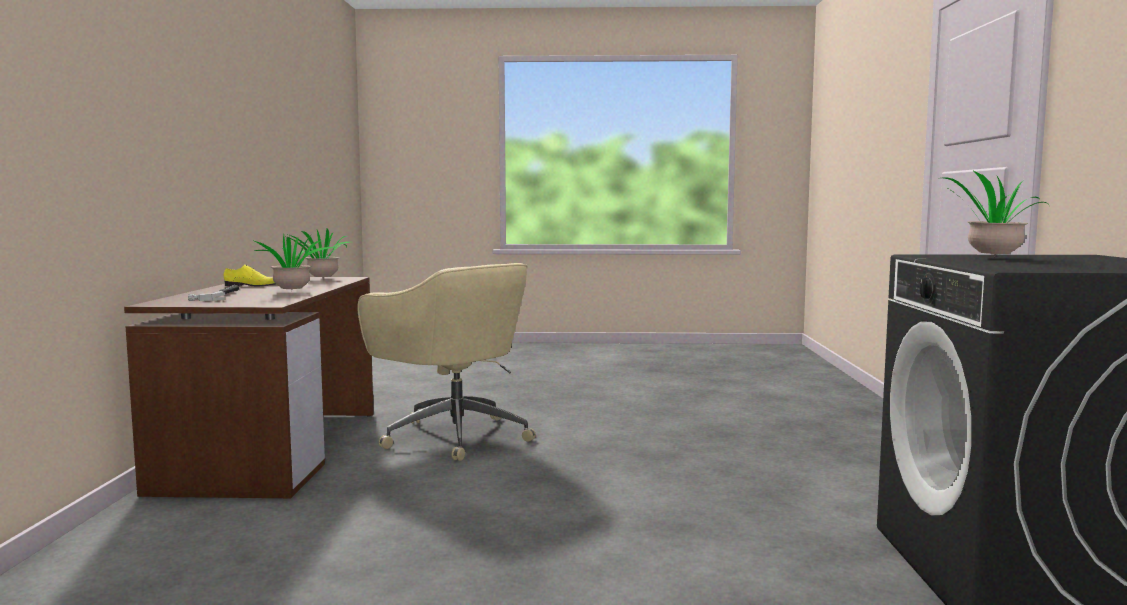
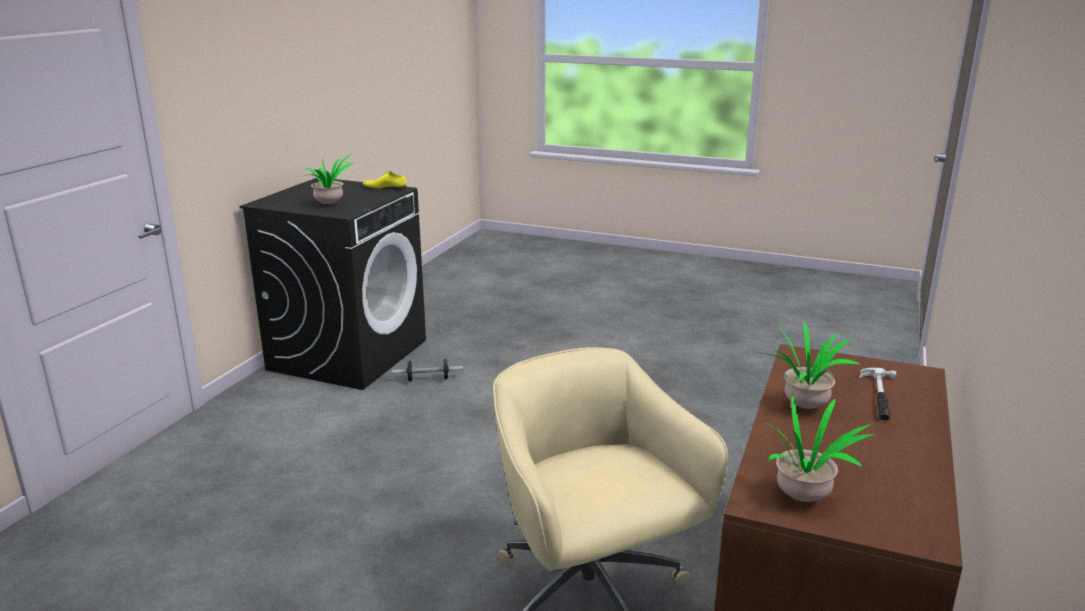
camera: 160 degrees left, 15 degrees up
yellow shoe [224,264,276,287] -> yellow shoe moved to [362,171,407,191]
none -> dumbbell [393,359,463,382]

